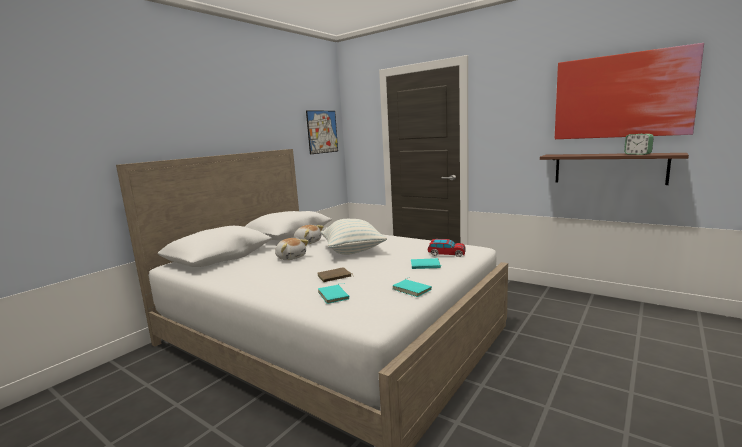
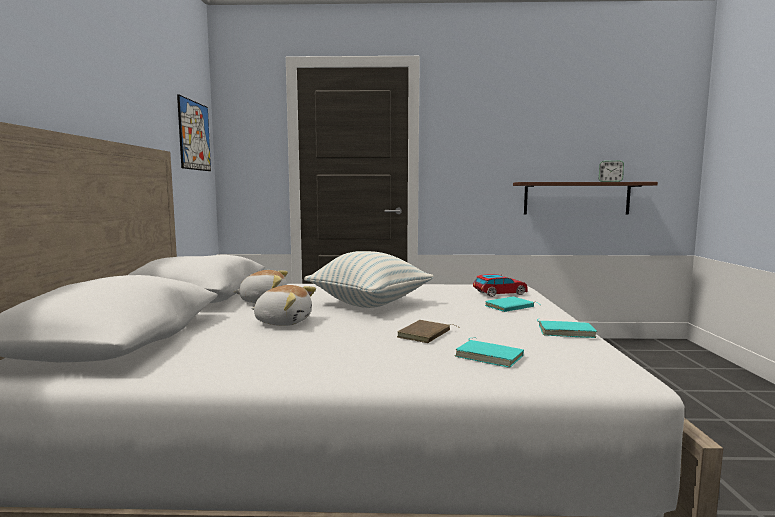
camera: 35 degrees left, 5 degrees down
picture [555,43,704,139] -> none

